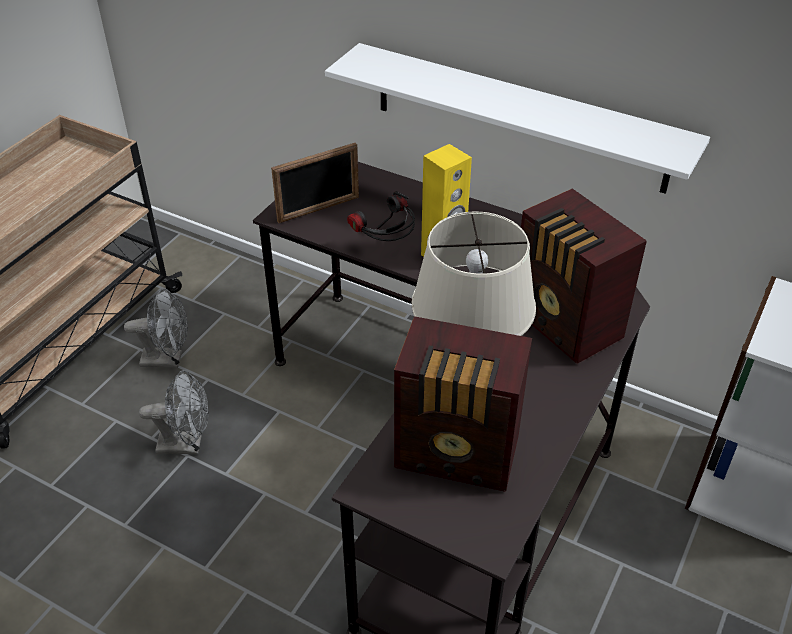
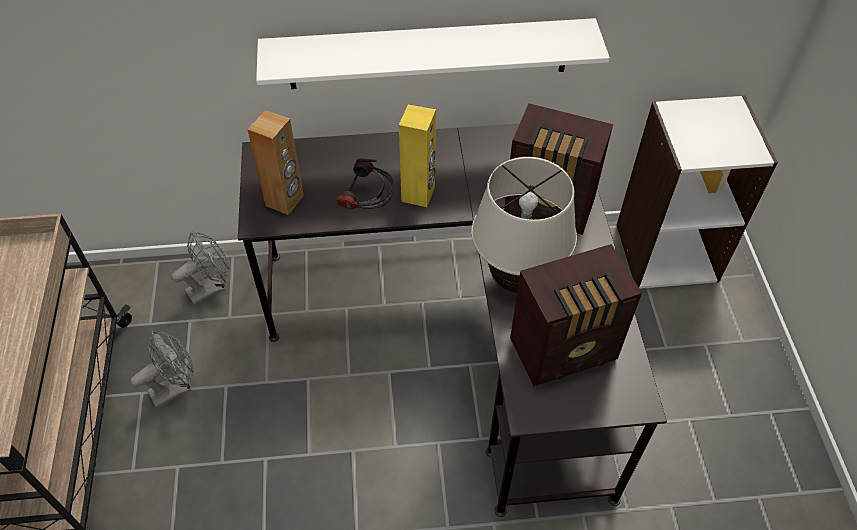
camera: 35 degrees left, 10 degrees up
grey fan [139,370,209,454] -> grey fan moved to [172,231,229,305]
picture frame [271,142,359,223] -> brown speaker [247,110,304,215]

